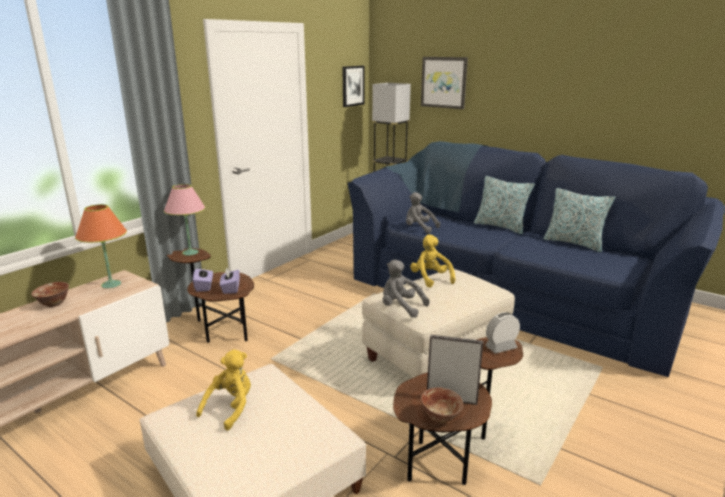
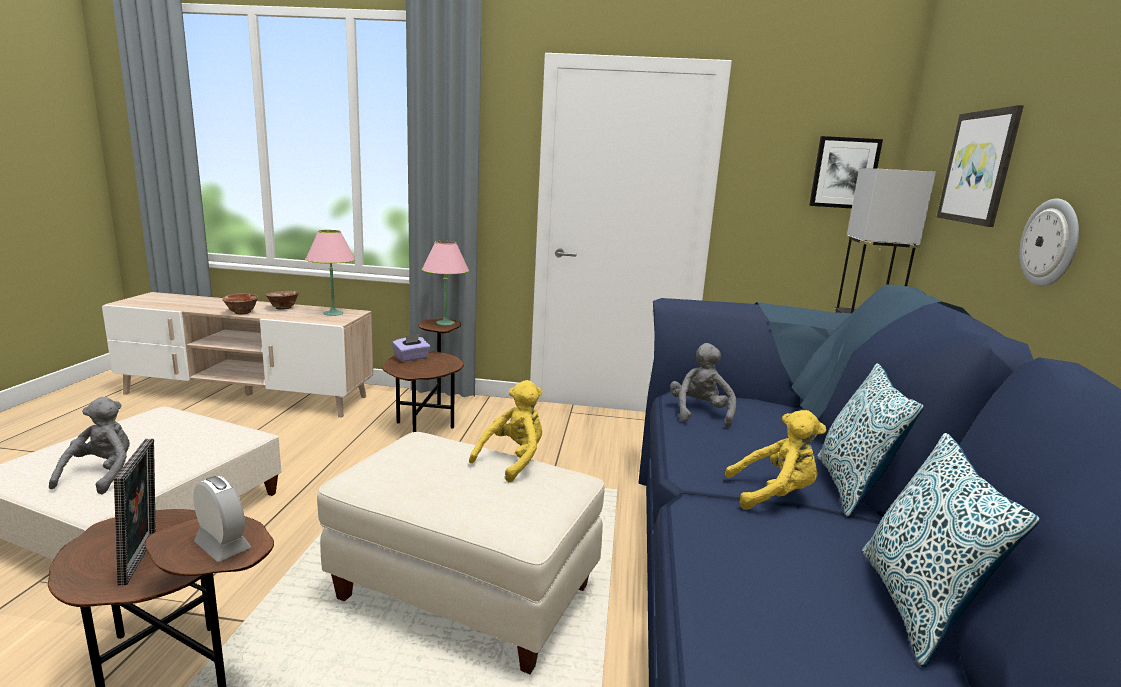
camera: 60 degrees right, 5 degrees down
orange table lamp [75,204,127,288] -> pink table lamp [305,230,356,316]
yellow plush toy [196,350,251,431] -> yellow plush toy moved to [725,410,826,510]
purple tissue box [220,268,240,294] -> none
grey plush toy [383,260,430,318] -> grey plush toy moved to [49,397,130,494]
bowl [421,387,463,423] -> bowl moved to [222,293,258,314]
none -> wall clock [1019,198,1079,286]

